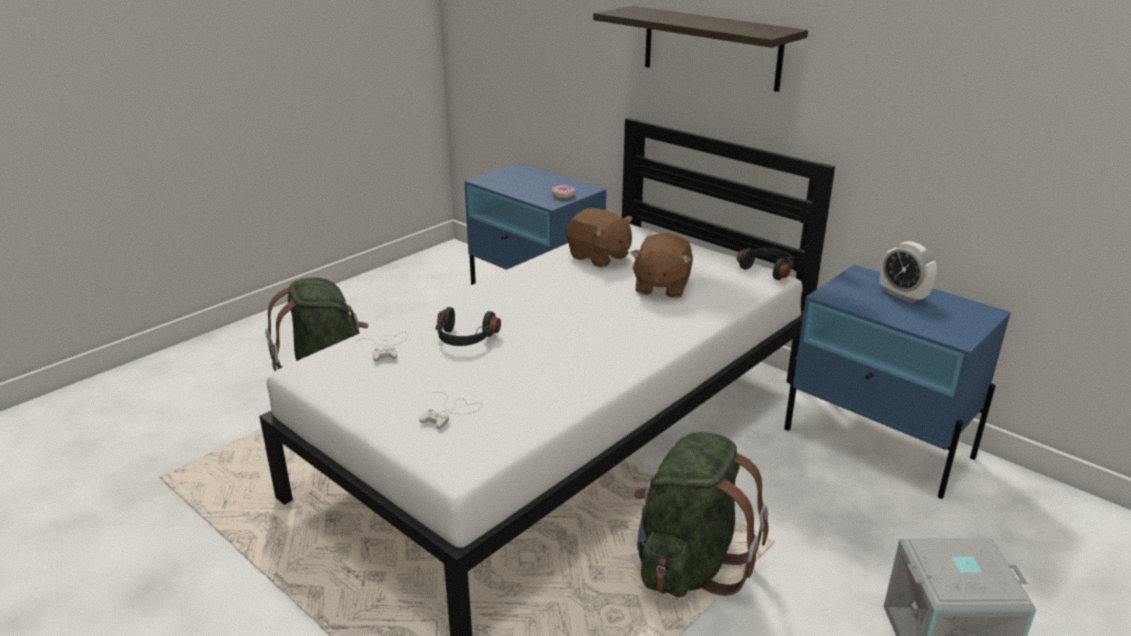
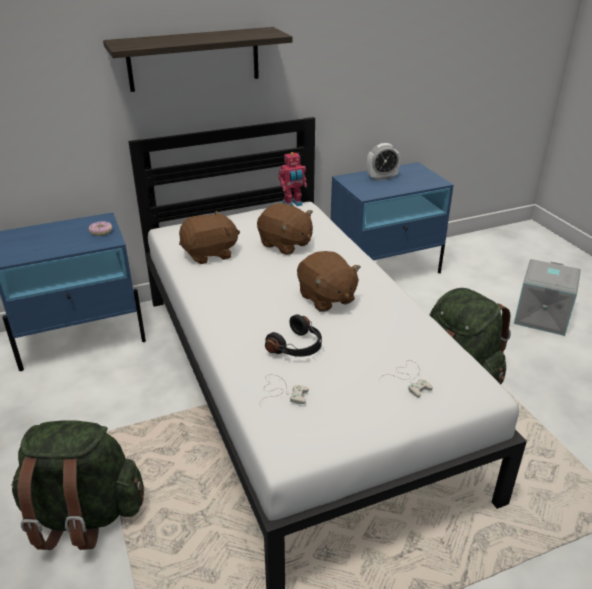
camera: 65 degrees left, 5 degrees up
black headphones [737,248,794,280] -> toy robot [278,152,307,206]
none -> brown plush toy [297,251,361,312]

